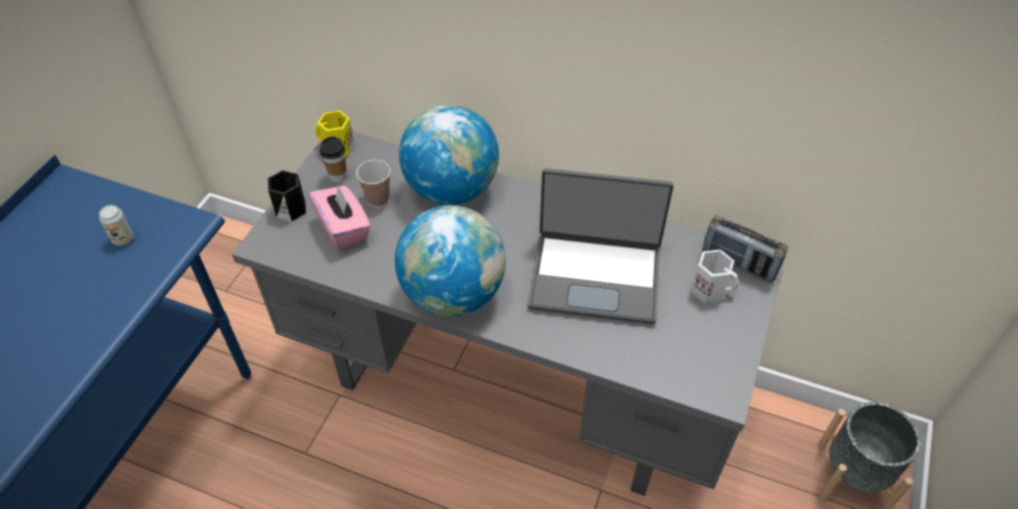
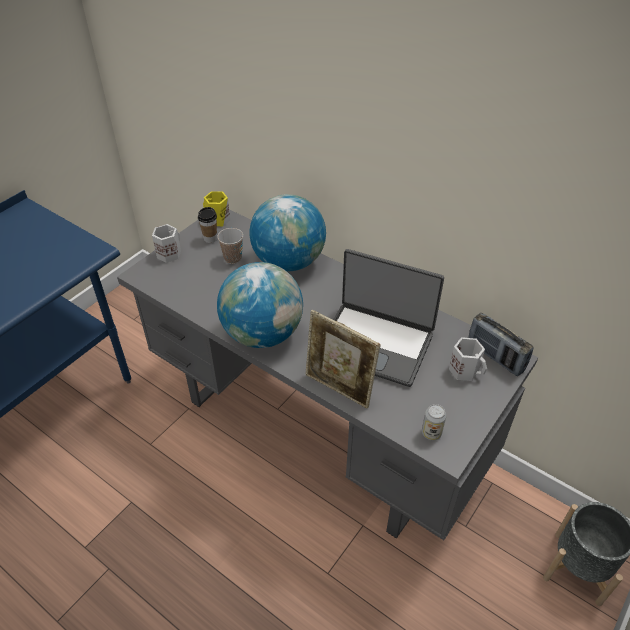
camera: 15 degrees right, 5 degrees down
can [99,205,134,246] -> can moved to [422,404,446,440]
black mug [268,170,306,221] -> white mug [152,224,181,263]
pink tissue box [309,184,370,250] -> none
none -> picture frame [306,309,381,409]

